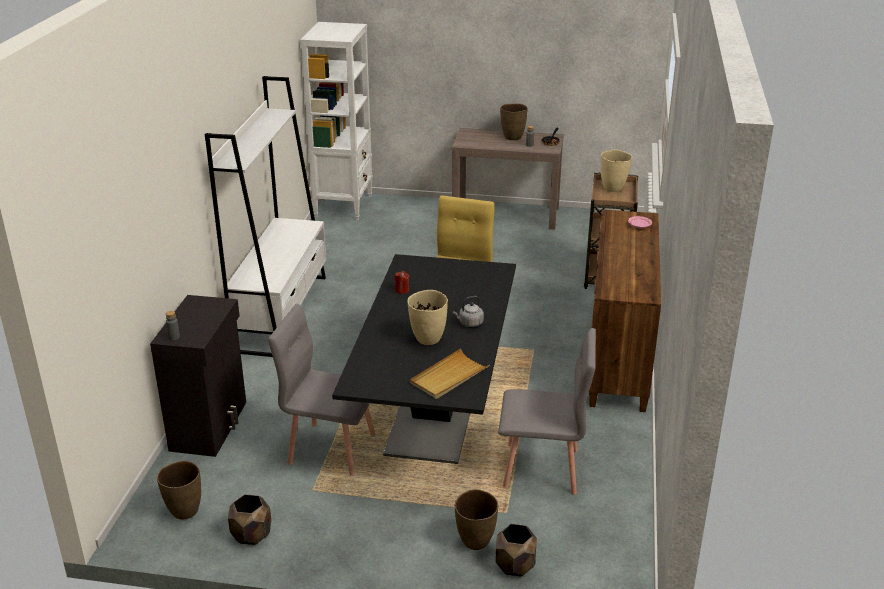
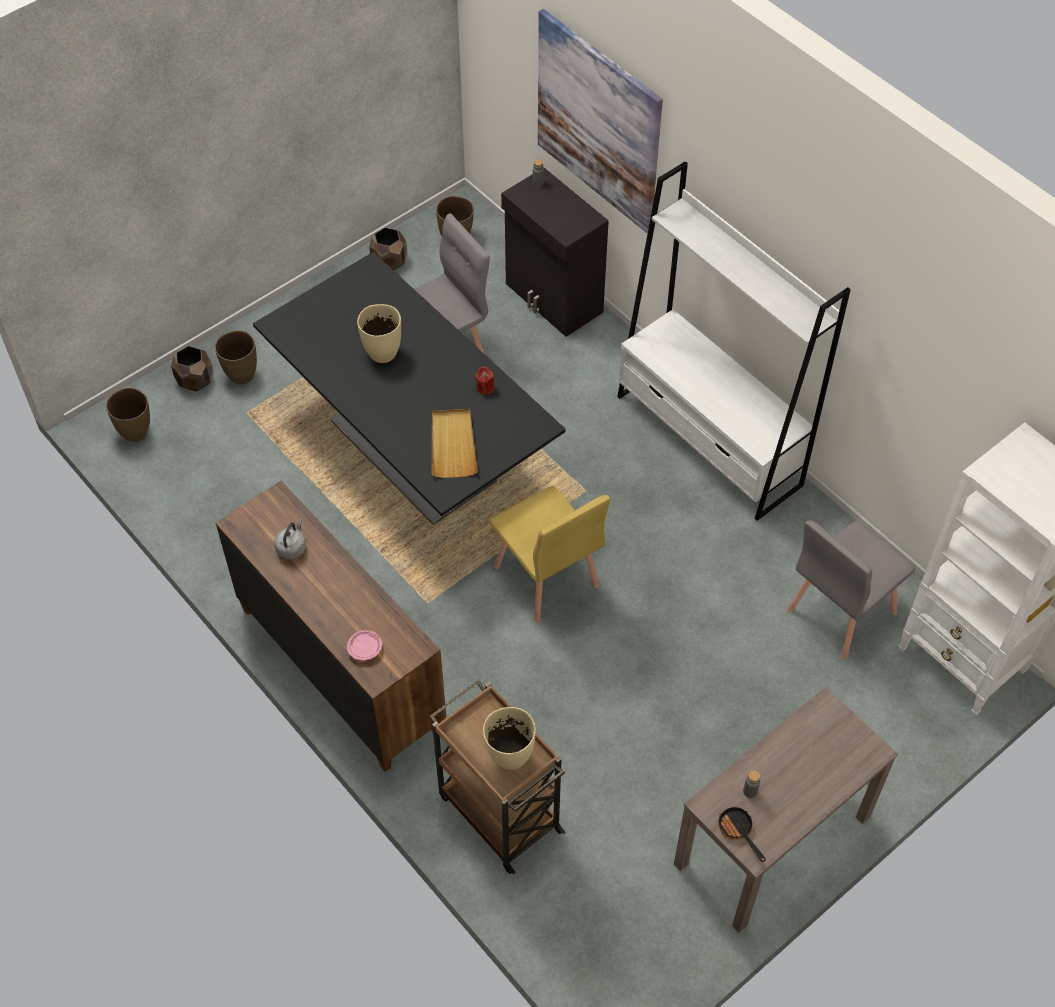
camera: 130 degrees right, 25 degrees up
beige tray [410,349,490,399] -> beige tray moved to [432,409,478,478]
grey kettle [453,296,484,327] -> grey kettle moved to [274,519,306,559]
grey chair [498,328,596,495] -> grey chair moved to [787,520,915,659]
brown vase [500,104,528,140] -> brown vase moved to [106,388,150,442]
none -> picture [538,9,663,233]

